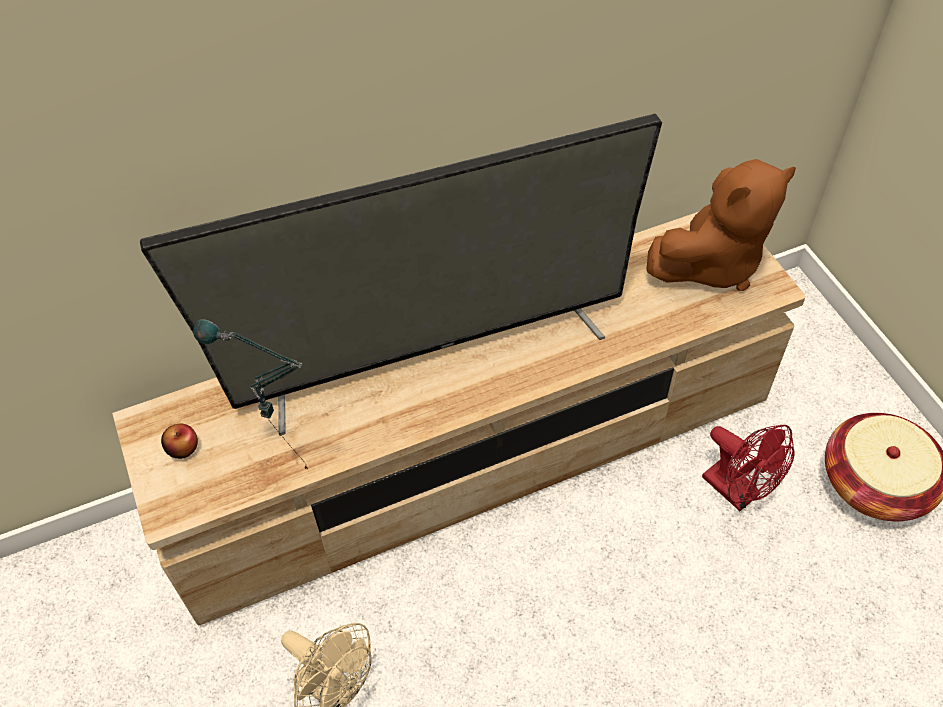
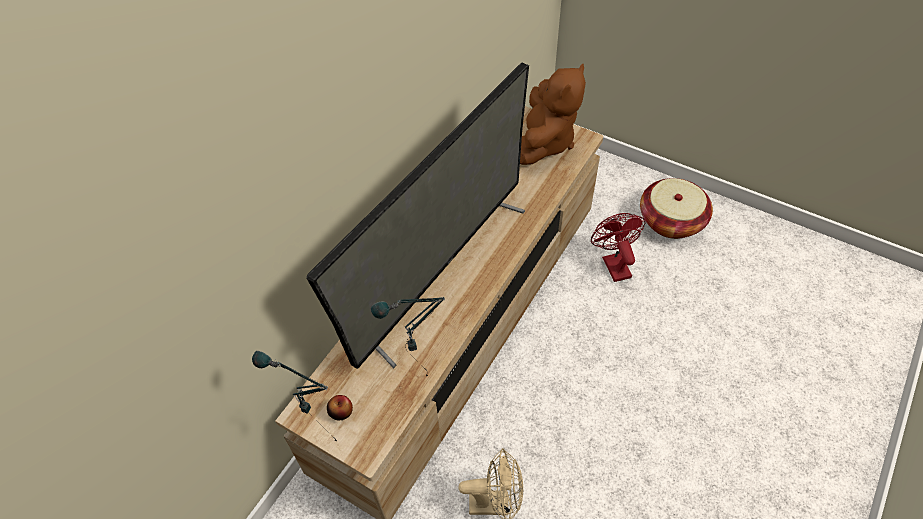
camera: 35 degrees left, 0 degrees up
red fan [702,425,795,511] -> red fan turned 120 degrees counterclockwise [591,213,646,282]
none -> table lamp [252,351,337,441]

